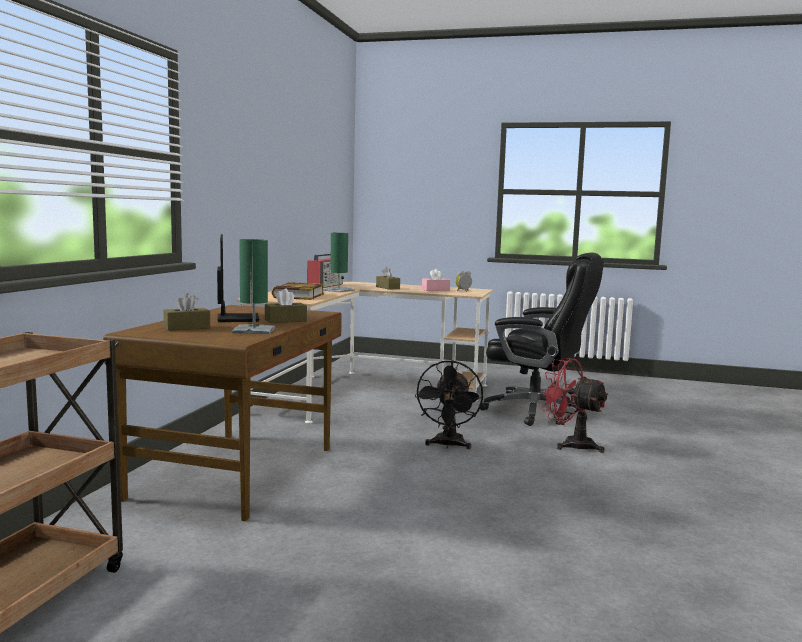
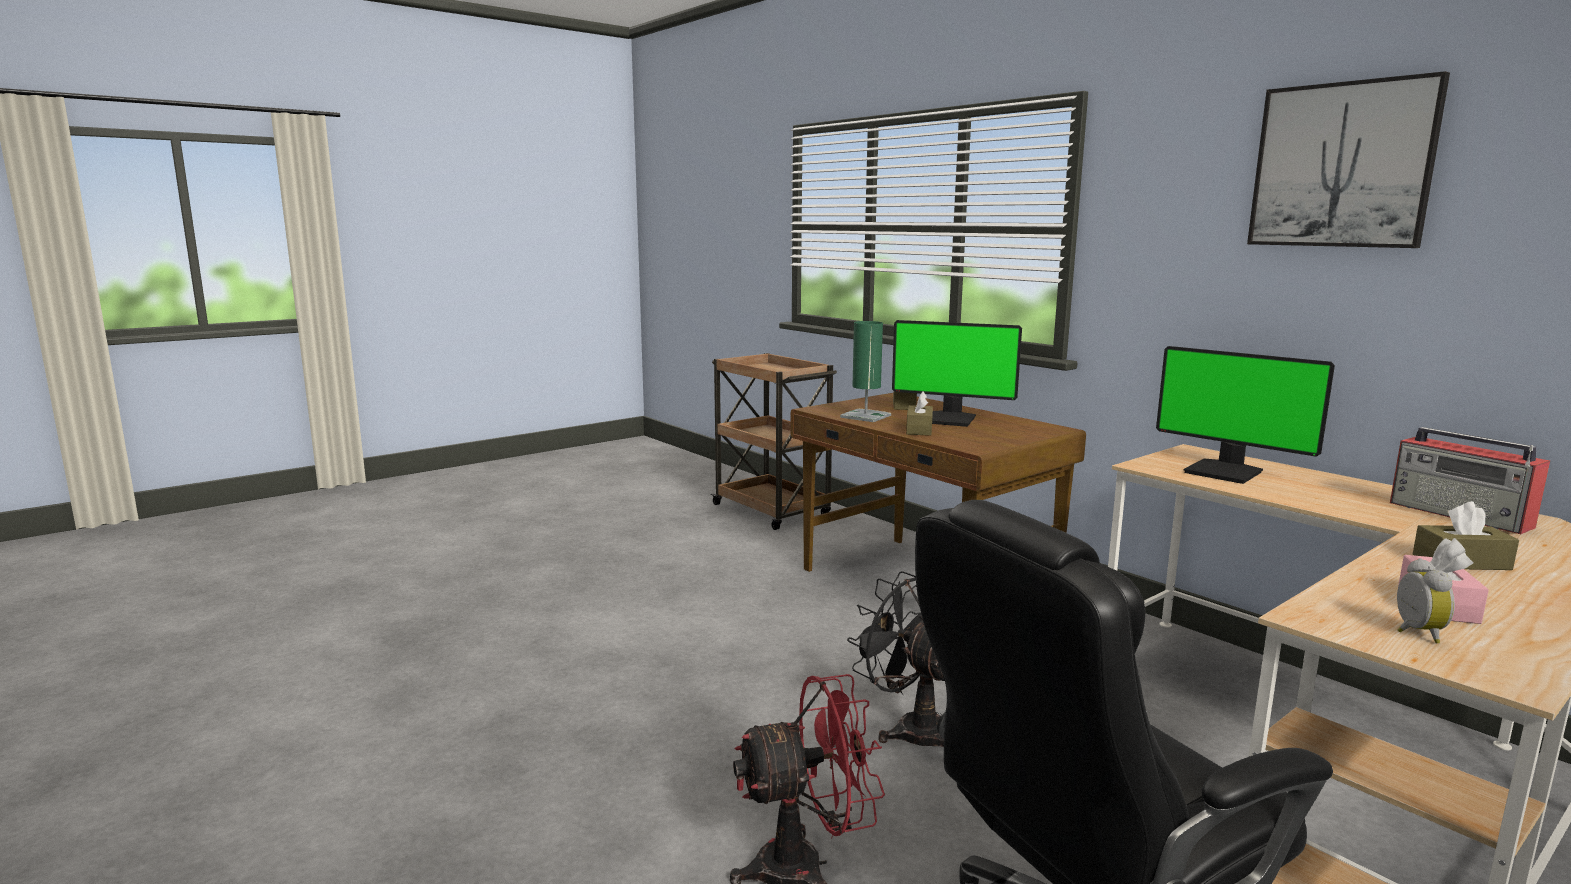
camera: 125 degrees right, 5 degrees up
book [272,282,324,300] -> monitor [1156,346,1335,484]
green table lamp [323,233,355,293] -> none
none -> picture [1247,71,1450,248]

